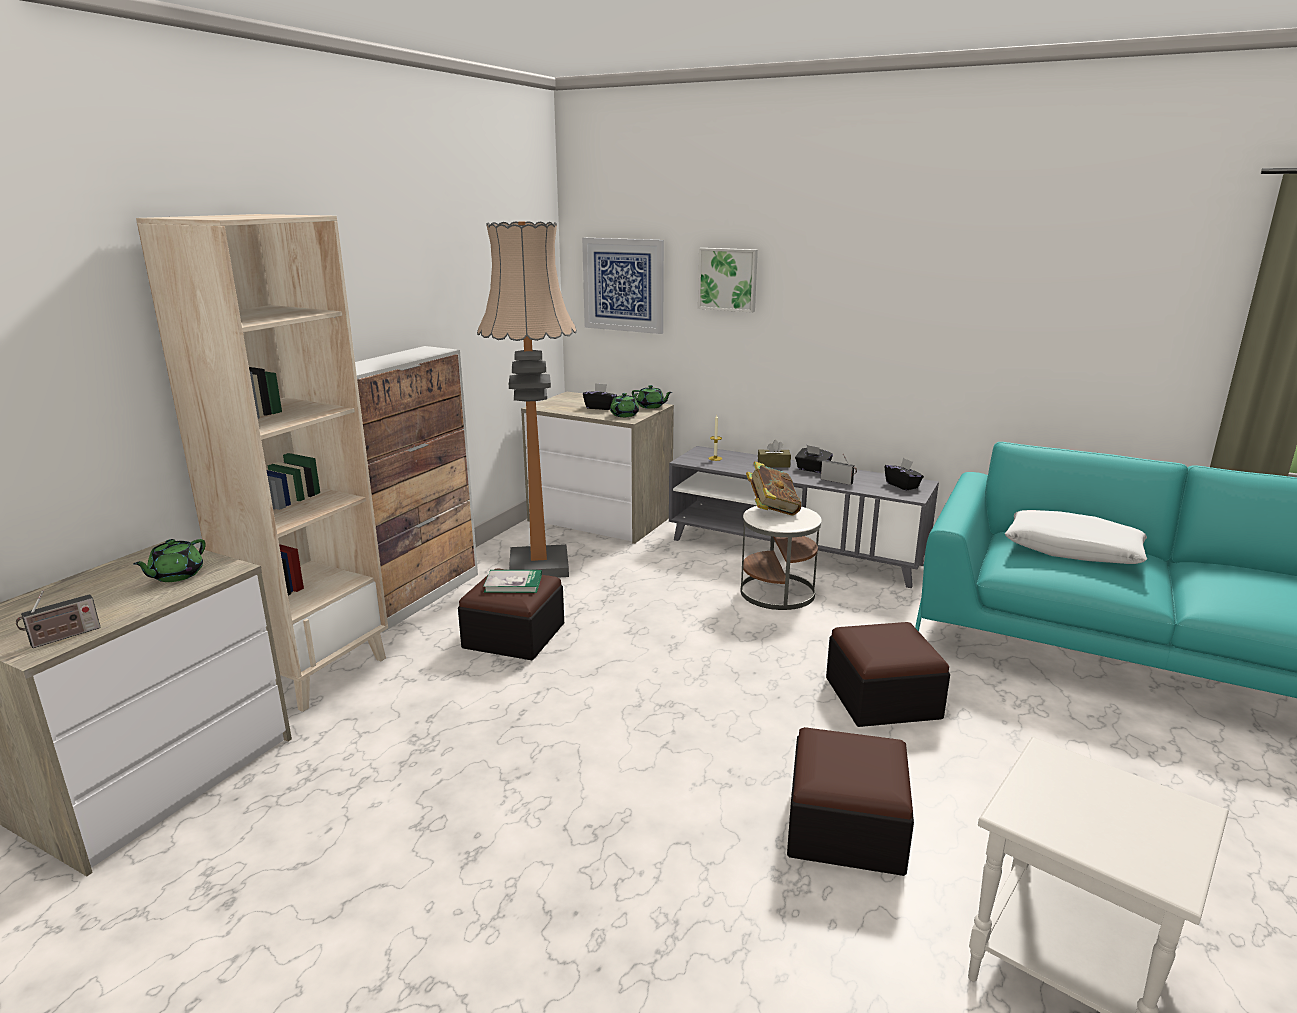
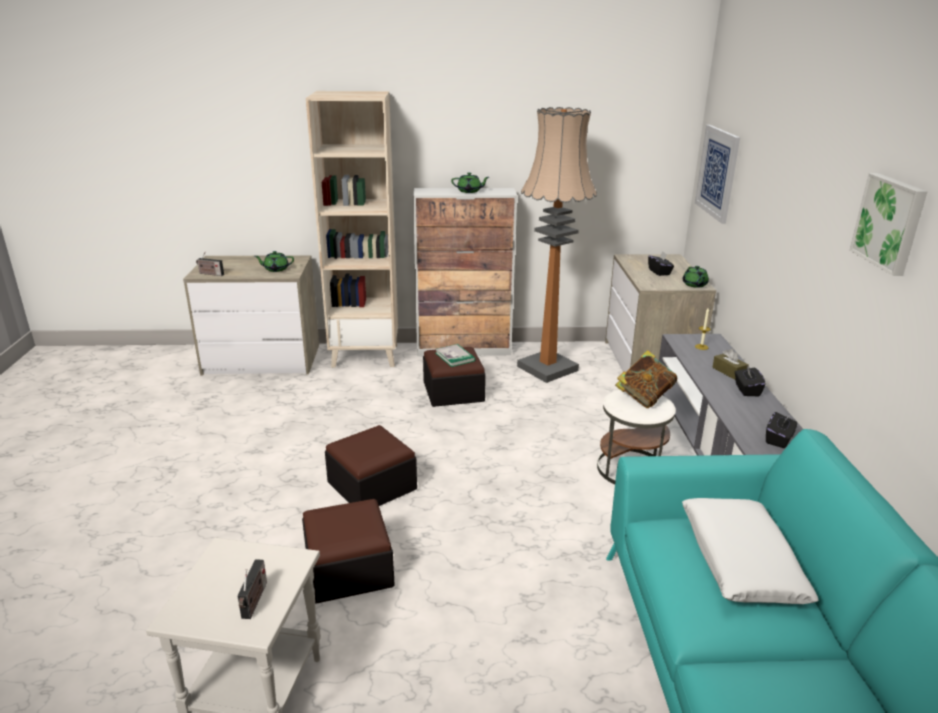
camera: 60 degrees right, 5 degrees up
green teapot [610,393,639,417] -> green teapot moved to [451,172,489,193]
picture [698,248,758,313] -> picture moved to [849,173,927,276]
radio [821,454,857,485] -> radio moved to [237,559,267,619]
ottoman [826,622,950,727] -> ottoman moved to [325,425,417,506]

